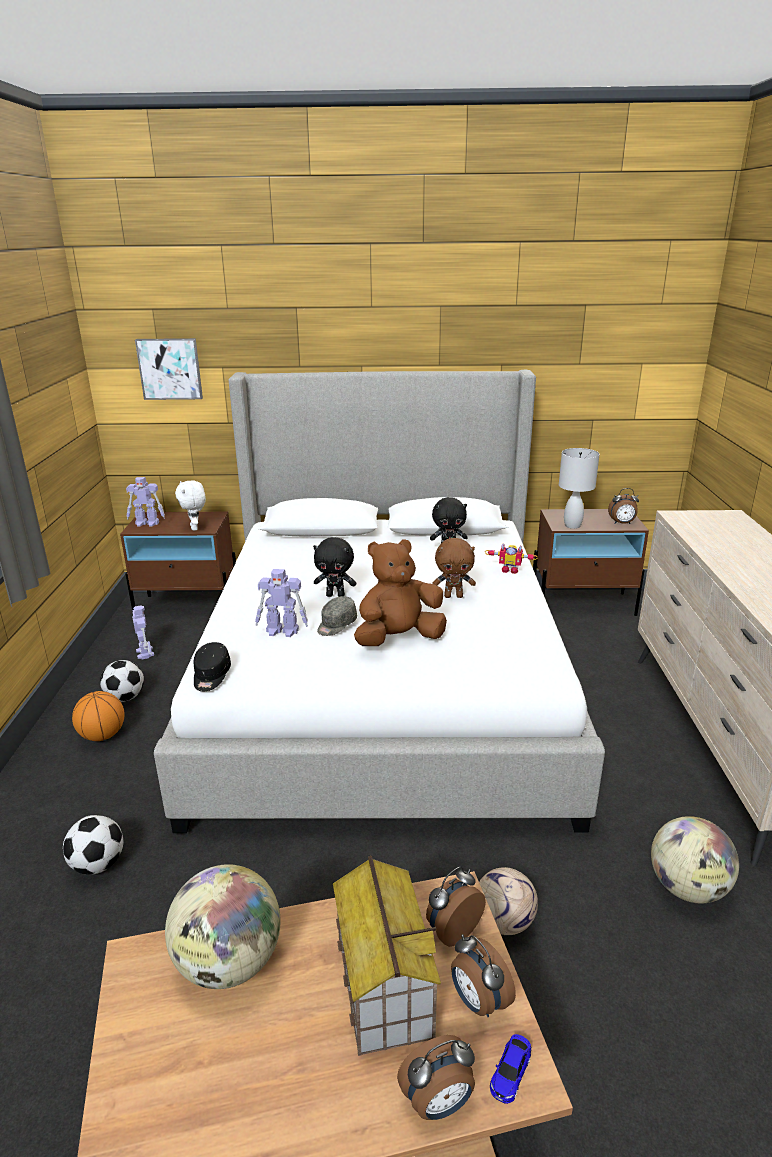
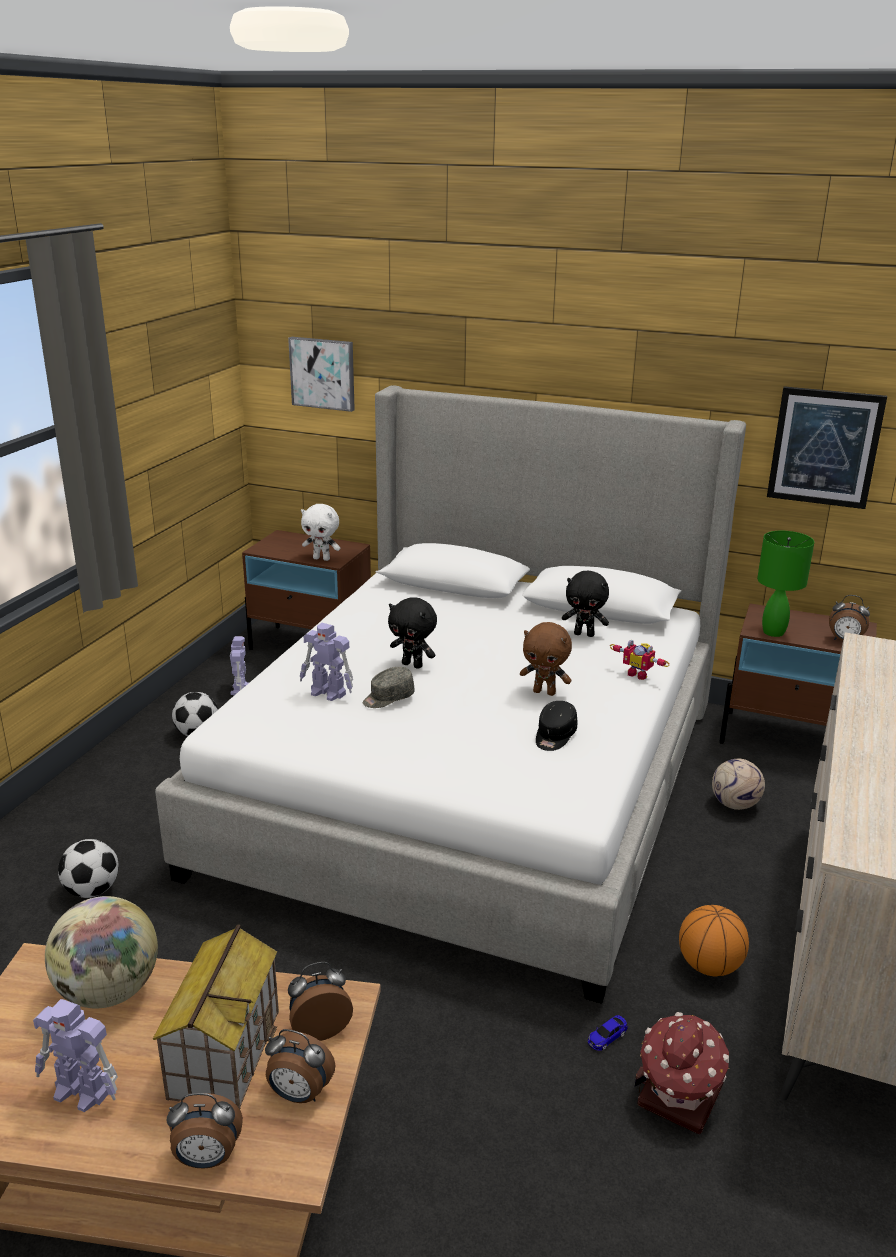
camera: 20 degrees right, 0 degrees up
basketball [72,691,125,741] -> basketball moved to [679,905,749,976]
toy robot [126,477,165,526] -> toy robot moved to [33,999,118,1112]
white plush toy [175,481,206,531] -> white plush toy turned 75 degrees counterclockwise [301,504,340,561]
black cap [194,642,231,691] -> black cap moved to [536,701,578,751]
brown plush toy [354,539,447,646] -> none
alarm clock [451,934,516,1017] -> alarm clock turned 60 degrees counterclockwise [265,1029,335,1103]
football [479,867,538,935] -> football moved to [712,759,765,810]
toy car [490,1034,531,1104] -> toy car moved to [588,1015,628,1051]
white table lamp [559,448,600,529] -> green table lamp [757,531,814,637]
globe [651,816,739,903] -> toy house [635,1012,729,1135]
none -> picture [767,386,887,509]

